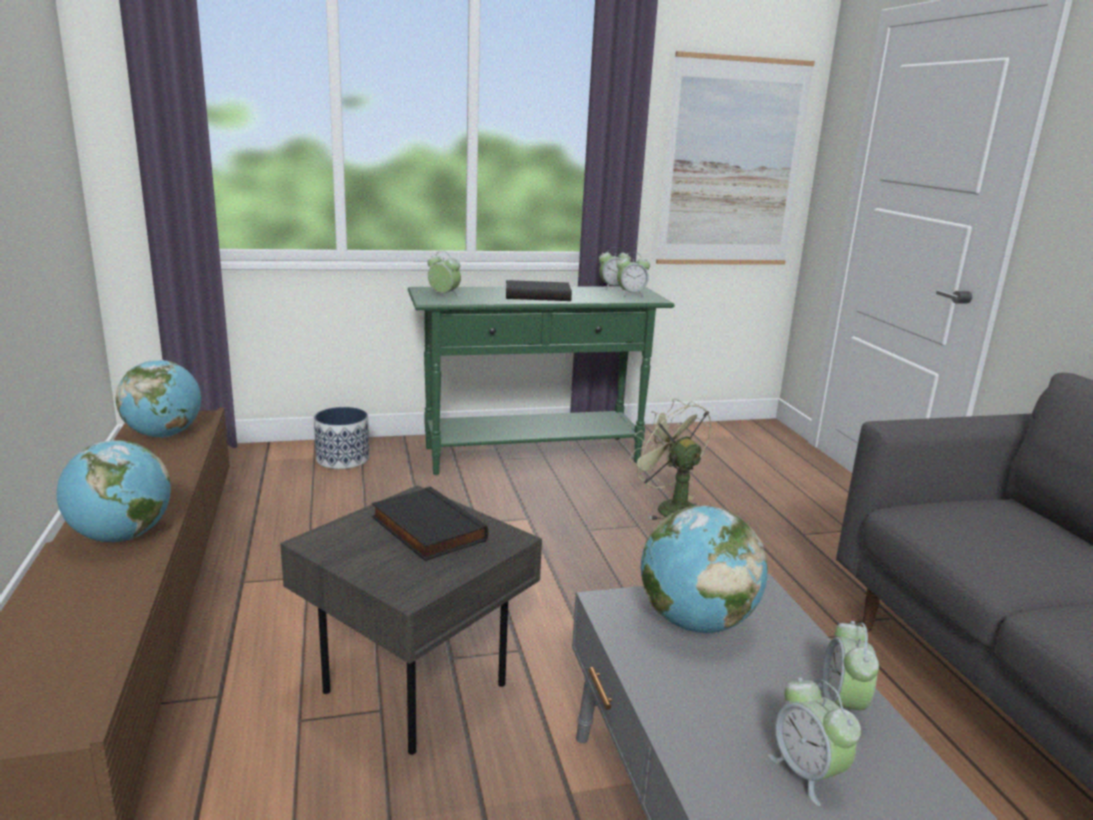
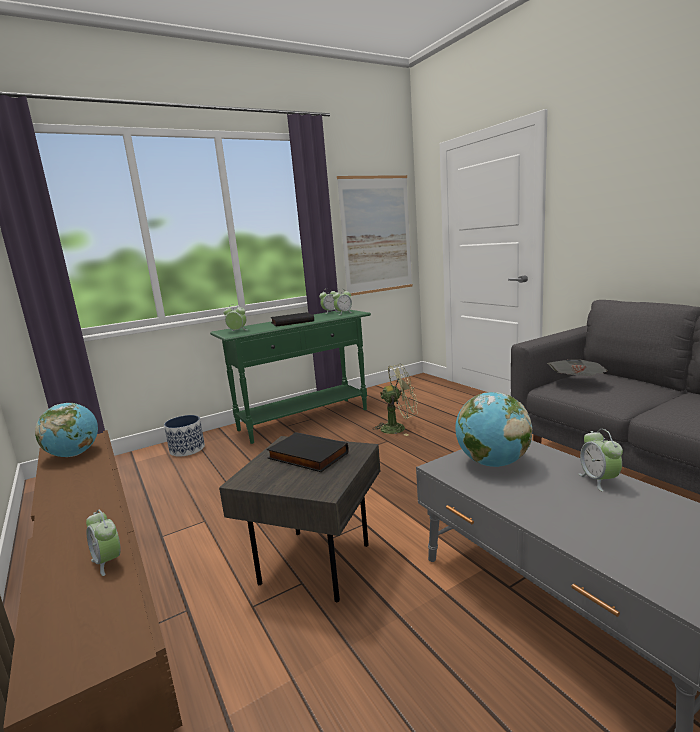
camera: 15 degrees left, 5 degrees down
globe [57,440,171,542] -> none
green fan [629,399,712,520] -> green fan turned 135 degrees clockwise [372,364,418,436]
alarm clock [768,677,861,806] -> alarm clock moved to [86,510,121,576]
none -> newspaper [547,359,608,376]

